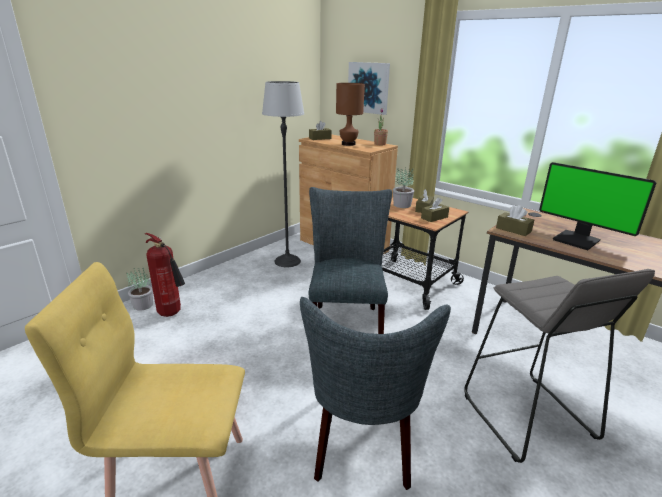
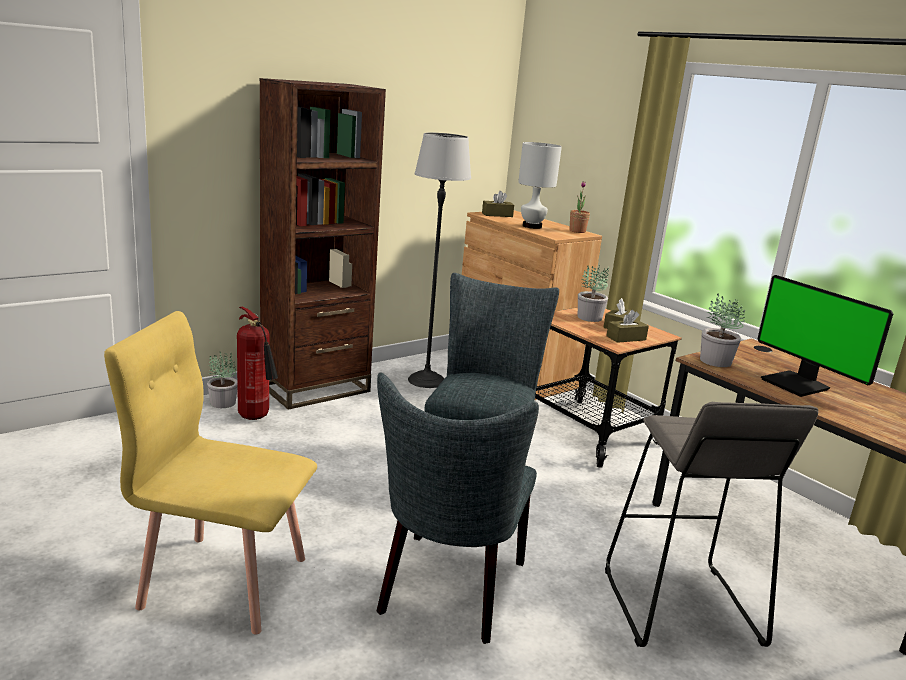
camera: 10 degrees right, 5 degrees down
brown table lamp [336,83,365,146] -> white table lamp [518,142,562,229]
picture [348,62,390,115] -> none
brown tissue box [496,205,534,236] -> potted plant [700,293,745,367]
none -> brown bookcase [260,78,386,410]

